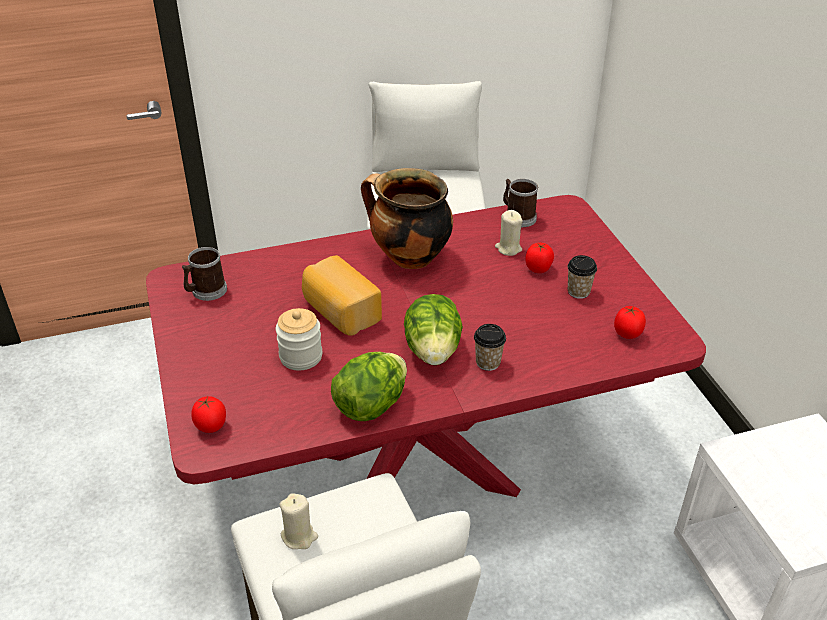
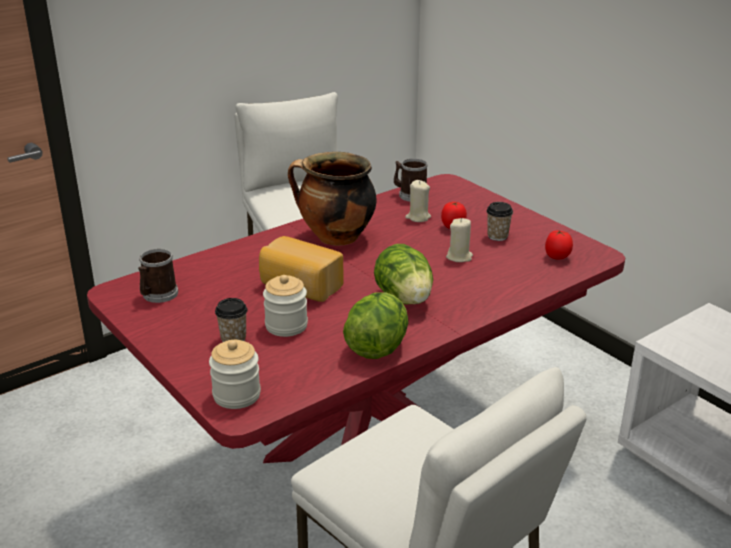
camera: 20 degrees left, 10 degrees down
tomato [192,396,226,433] -> jar [209,340,261,409]
beige candle [280,493,318,549] -> beige candle moved to [446,218,473,262]
cup [474,324,506,371] -> cup moved to [215,298,248,342]

